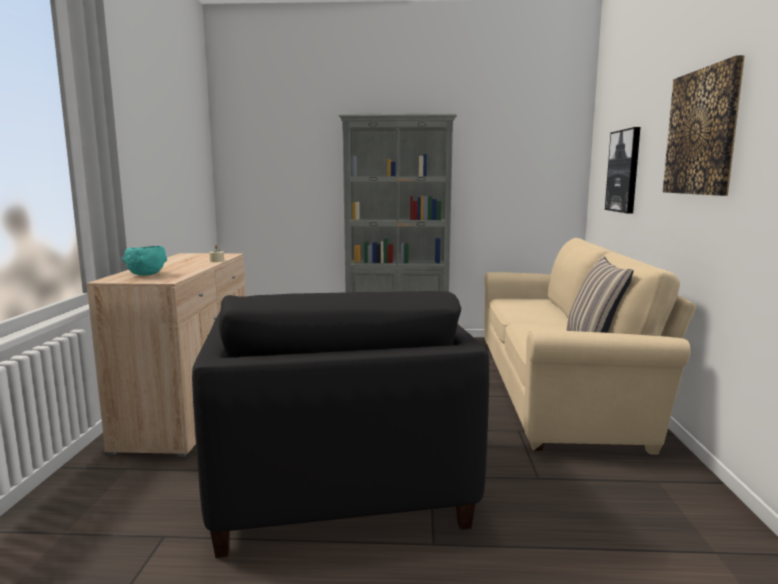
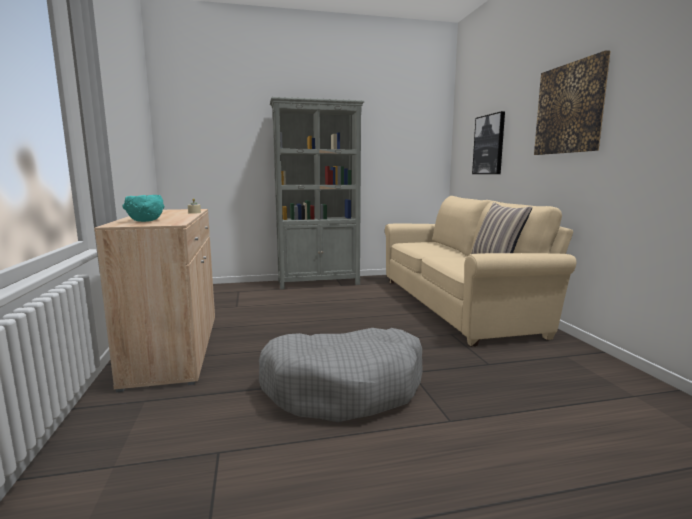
camera: 15 degrees left, 0 degrees up
black armchair [192,291,489,558] -> grey dog bed [259,328,423,422]

